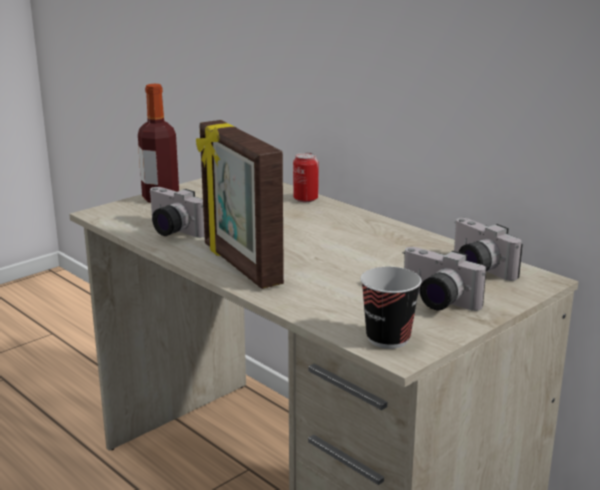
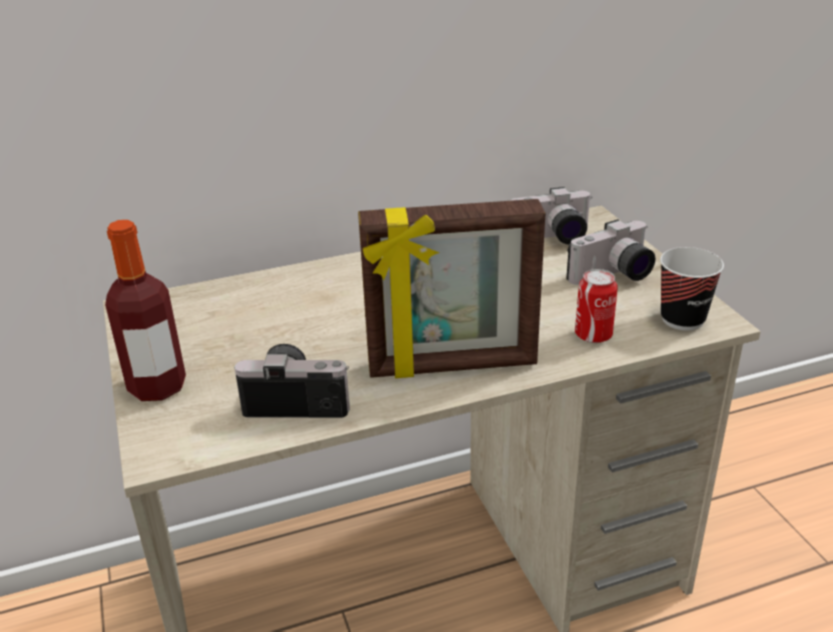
camera: 65 degrees left, 10 degrees up
camera [149,187,205,238] -> camera turned 150 degrees counterclockwise [234,344,350,418]
can [293,152,319,202] -> can moved to [575,269,618,343]

